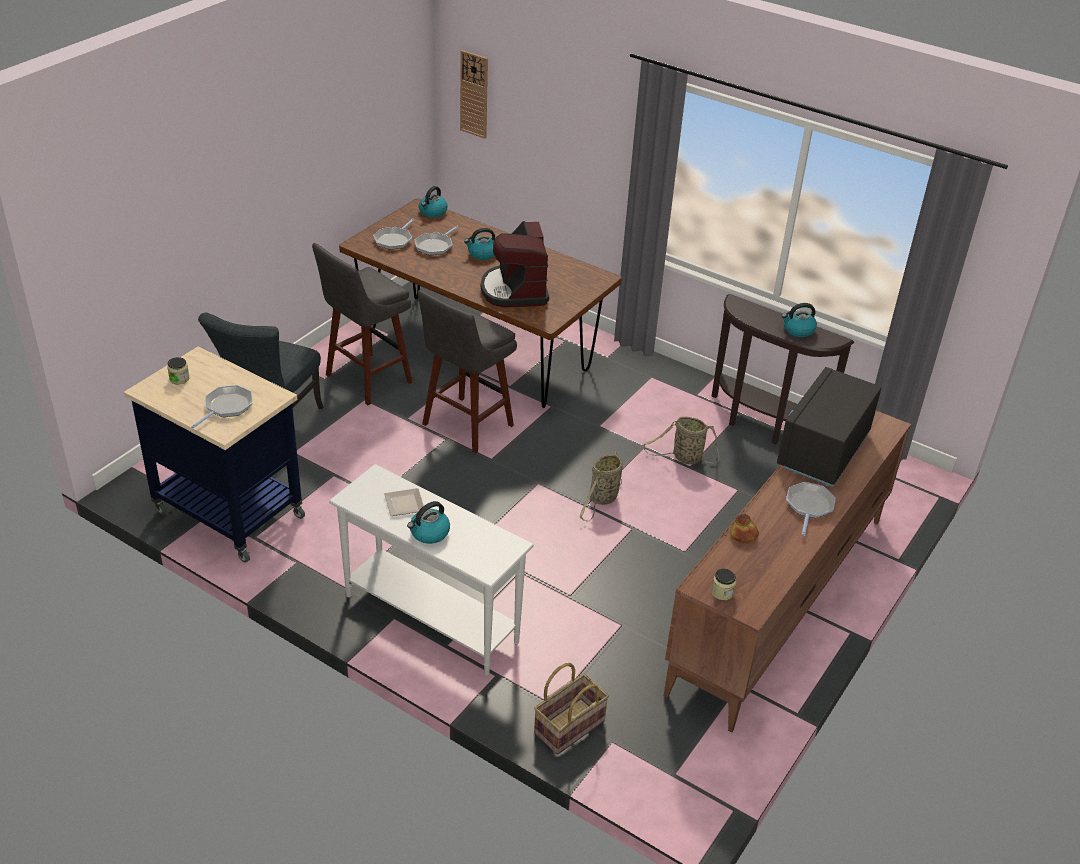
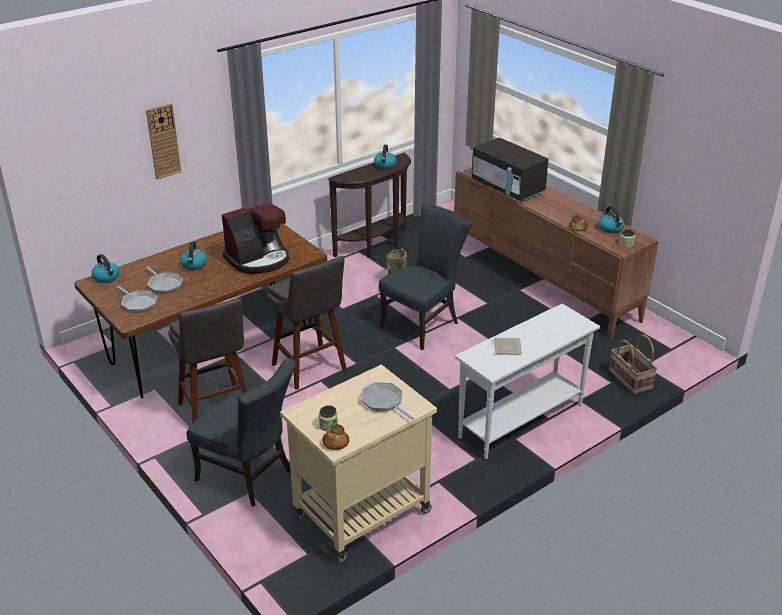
camera: 70 degrees left, 5 degrees down
blue cart [124,346,305,563] -> beige cart [280,364,437,563]
kettle [407,501,450,544] -> kettle moved to [599,206,624,233]
wall clock [460,50,488,139] -> wall clock moved to [146,103,182,179]
coffee machine [481,221,549,307] -> coffee machine turned 45 degrees counterclockwise [222,203,289,274]
basket [580,451,623,521] -> grey chair [379,203,472,350]
frying pan [786,482,836,536] -> none
none -> bread [322,424,349,450]

